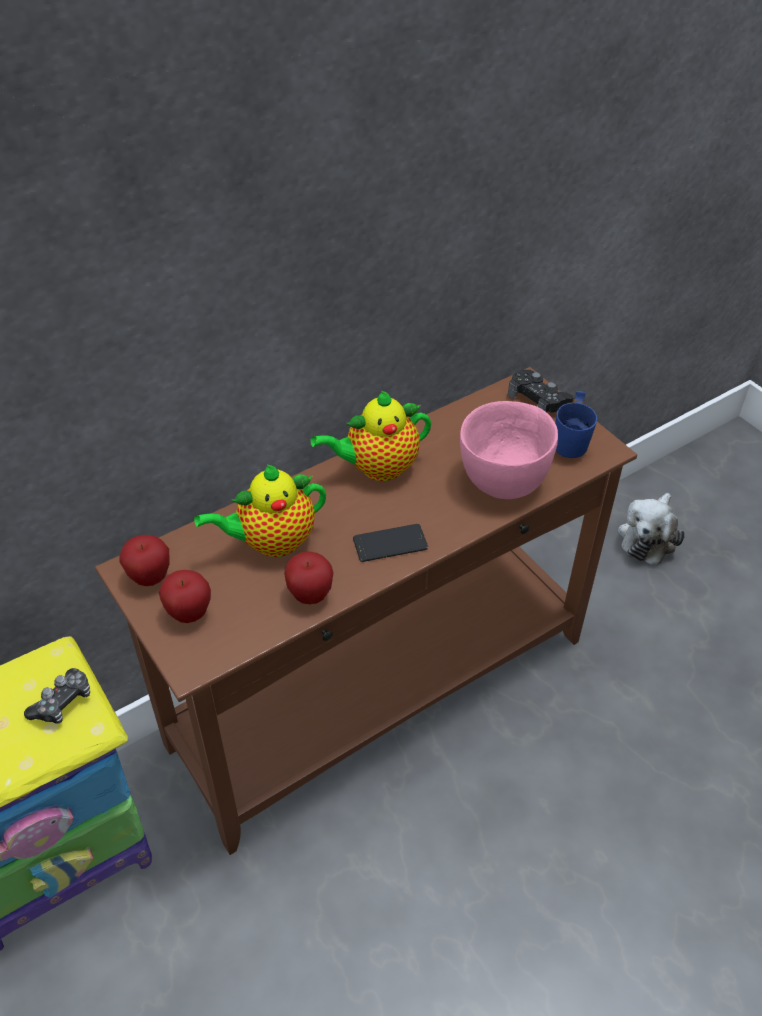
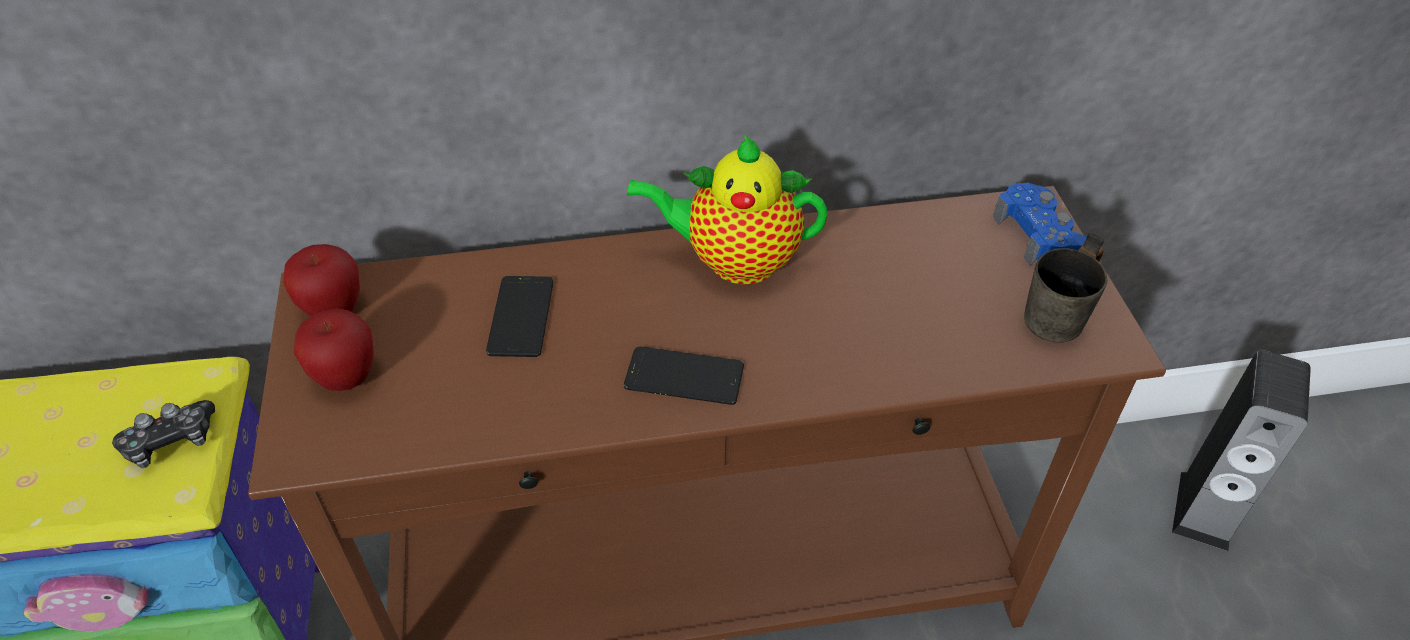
camera: 25 degrees right, 0 degrees up
teapot [194,465,326,557] -> phone [486,276,554,357]
apple [284,551,333,604] -> none
pink bowl [460,401,558,499] -> none
black game controller [508,370,573,413] -> blue game controller [993,182,1087,265]
blue mug [555,391,597,458] -> grey mug [1024,233,1107,343]
plush toy [618,493,685,566] -> speaker [1172,351,1311,551]

